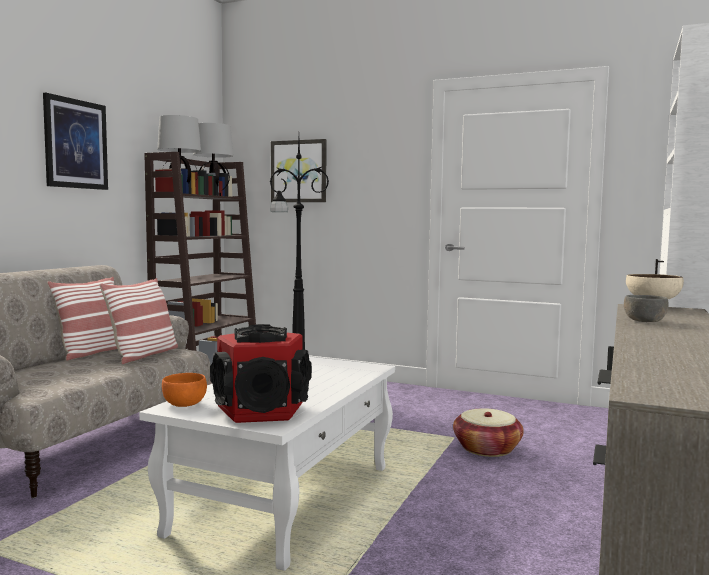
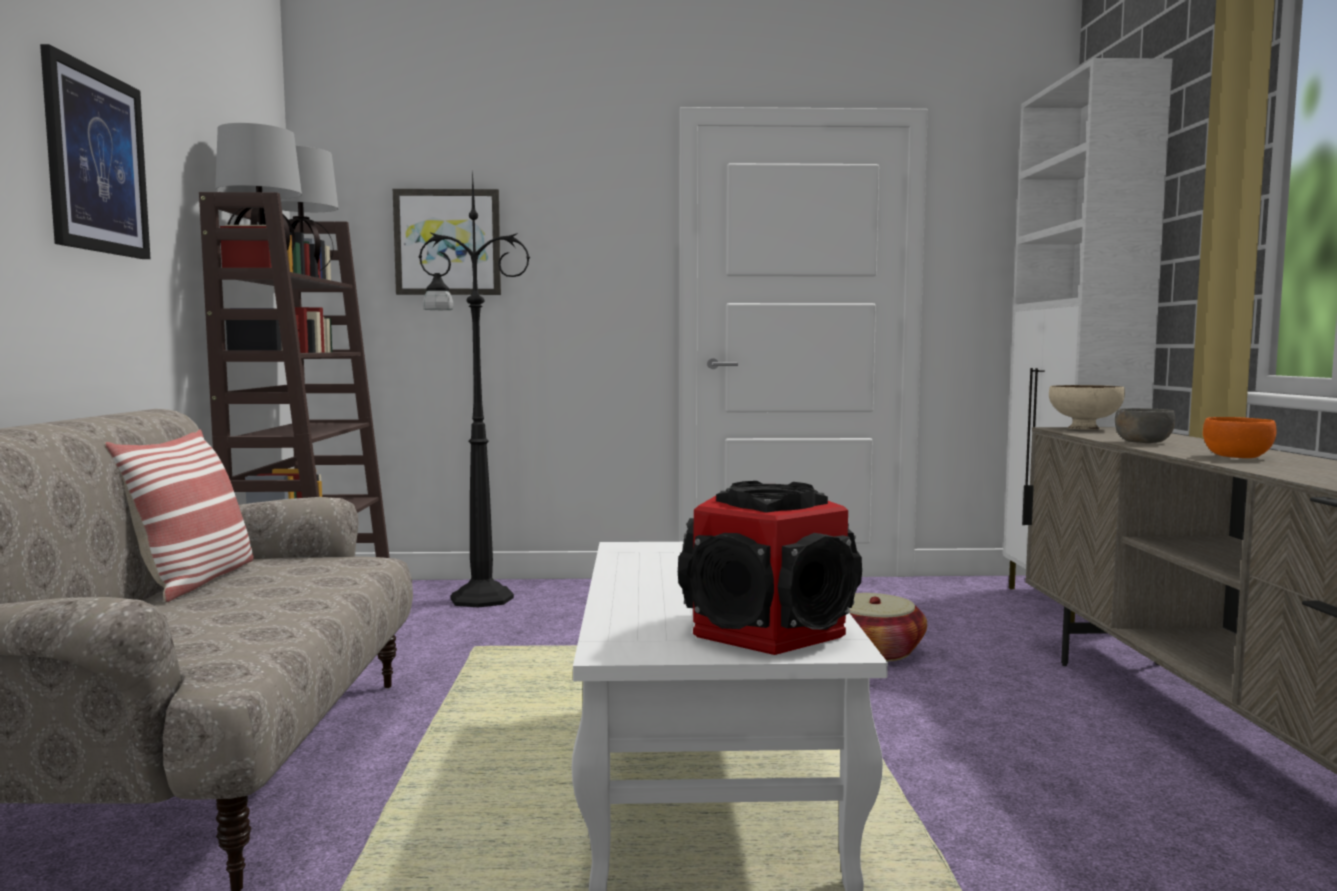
camera: 25 degrees left, 0 degrees up
pillow [100,278,178,364] -> none
orange bowl [162,373,207,407] -> orange bowl moved to [1203,417,1276,458]

